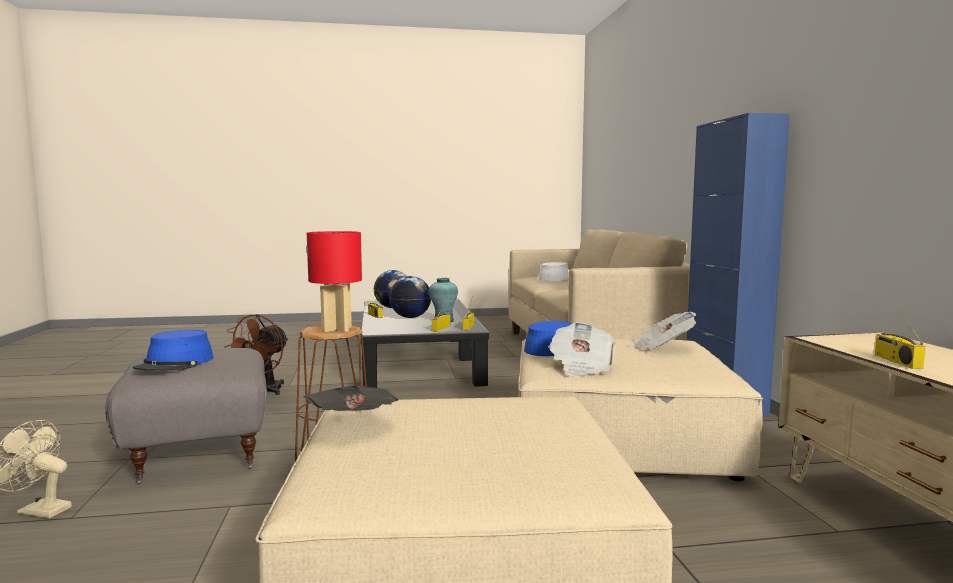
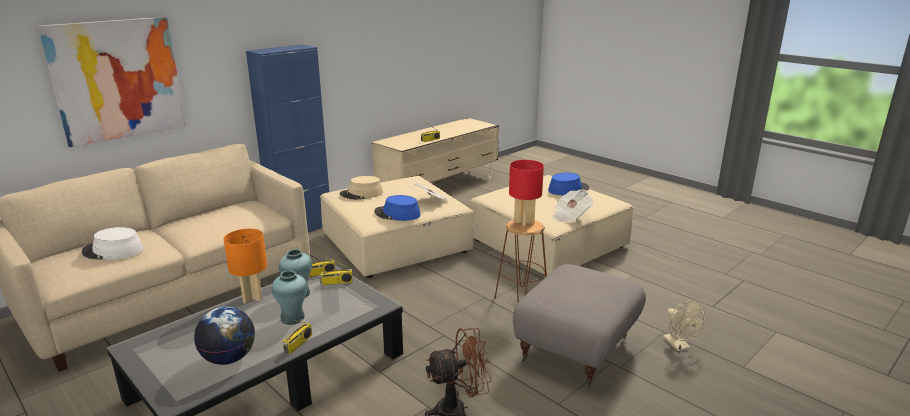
camera: 125 degrees left, 15 degrees up
blue hat [133,330,213,371] -> blue hat moved to [548,173,589,195]
globe [389,276,431,318] -> turquoise vase [272,270,307,325]
newspaper [630,312,697,350] -> beige hat [340,176,383,200]
none -> picture [38,17,186,147]
none -> orange table lamp [223,229,267,304]

